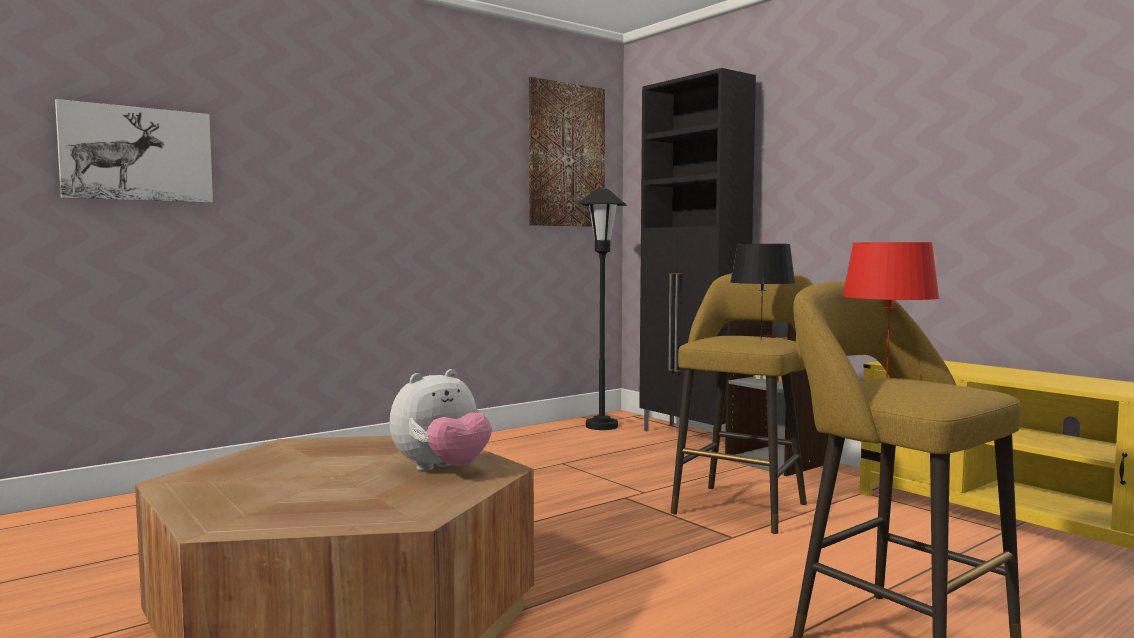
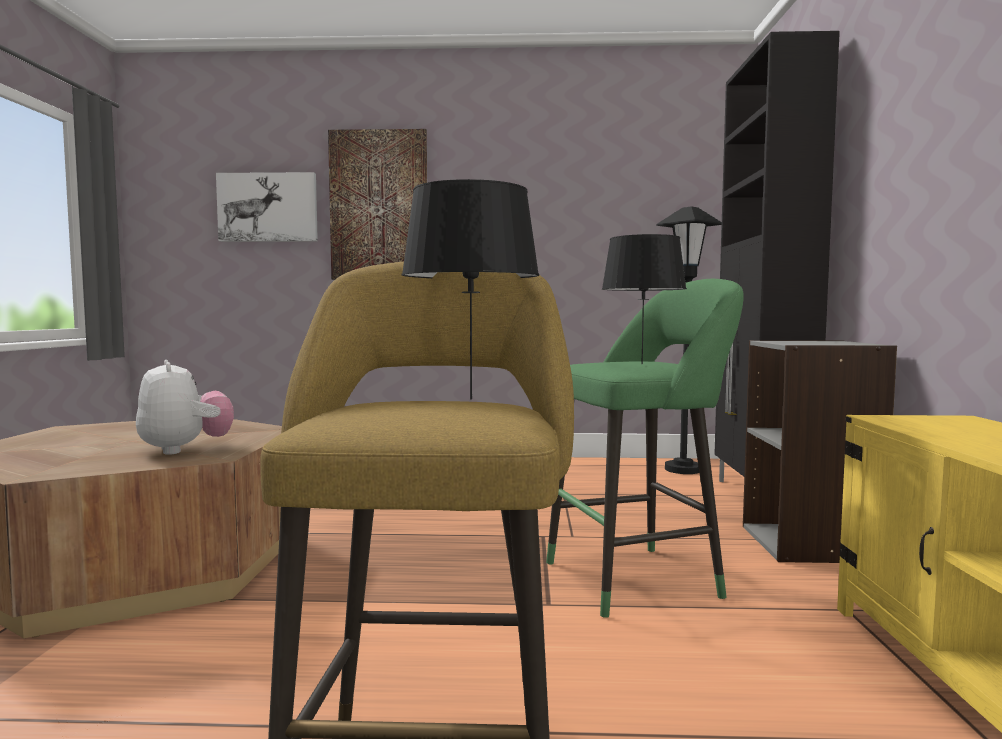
camera: 40 degrees right, 0 degrees up
plush toy [390,369,492,471] -> plush toy turned 120 degrees counterclockwise [136,360,234,455]
picture [529,77,605,227] -> picture moved to [328,129,427,280]
yellow stool [671,273,813,534] -> green stool [546,279,744,618]
red table lamp [843,242,939,378] -> black table lamp [401,179,539,400]

